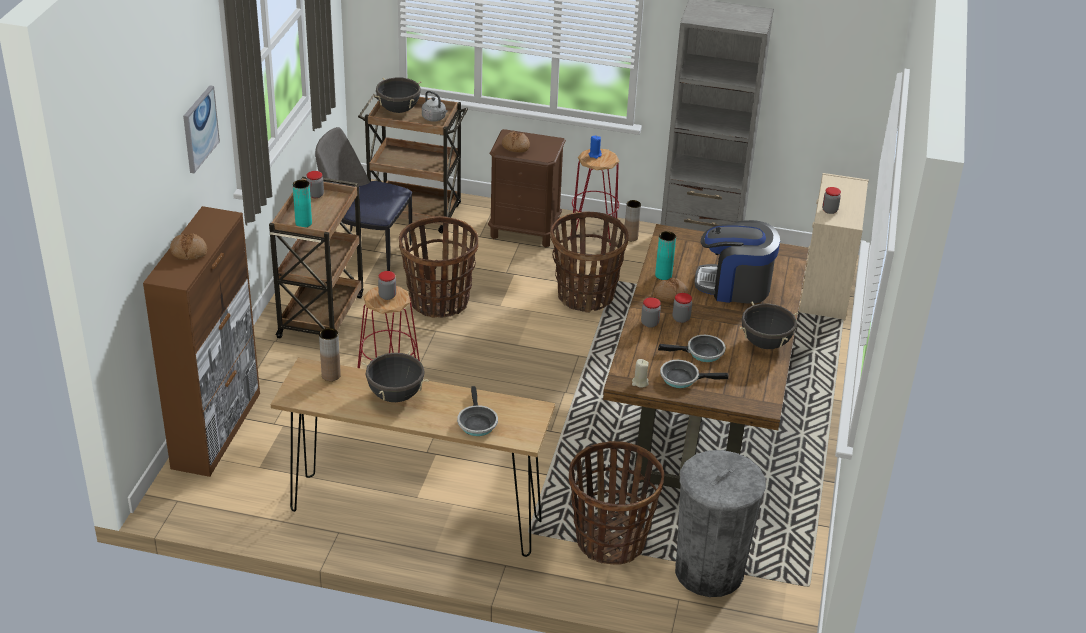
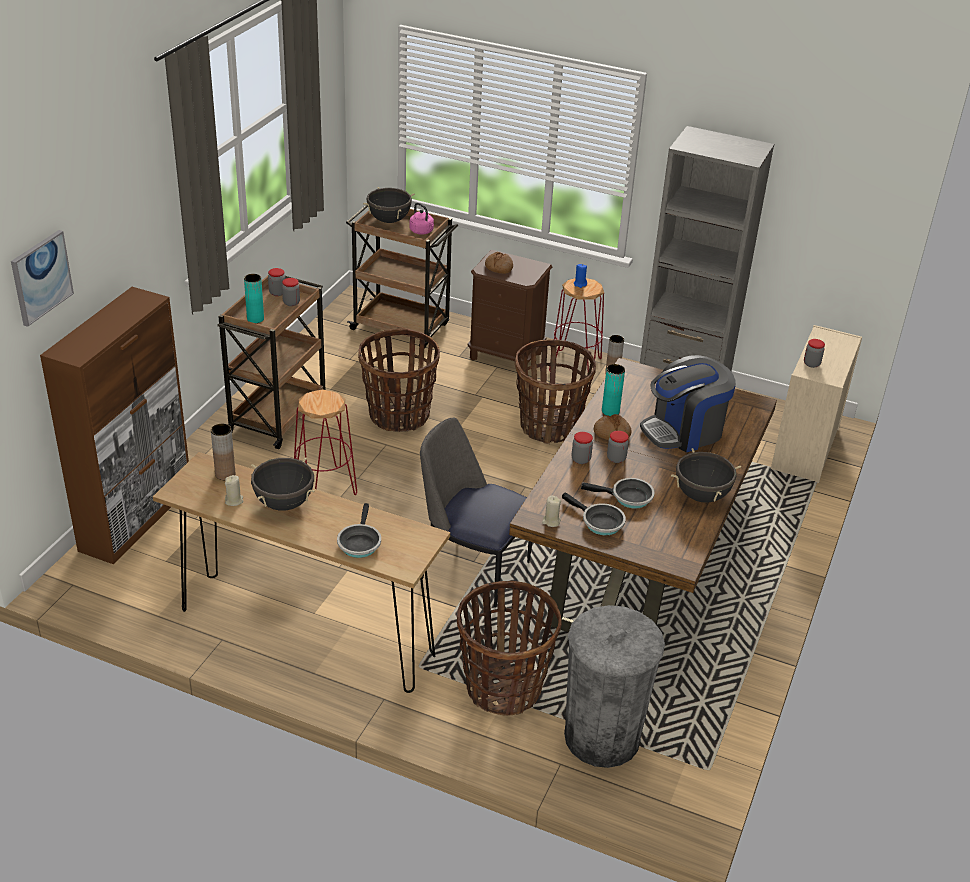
camera: 10 degrees right, 0 degrees up
bread [170,233,207,260] -> none
picture [183,85,220,173] -> picture moved to [11,230,74,327]
chair [315,127,412,271] -> chair moved to [420,418,532,607]
jar [378,271,396,300] -> jar moved to [282,278,300,306]
grey kettle [422,91,448,122] -> pink kettle [409,203,434,235]
frying pan [660,360,728,388] -> frying pan turned 150 degrees counterclockwise [562,492,626,535]
coffee machine [695,220,780,304] -> coffee machine turned 45 degrees counterclockwise [640,355,736,452]
none -> beige candle [225,475,244,506]

